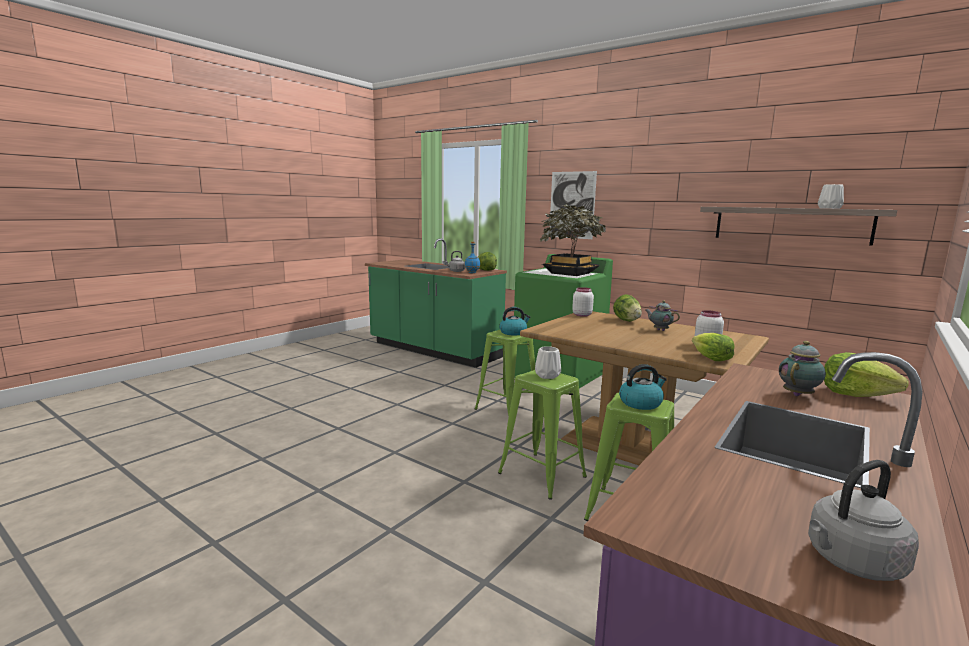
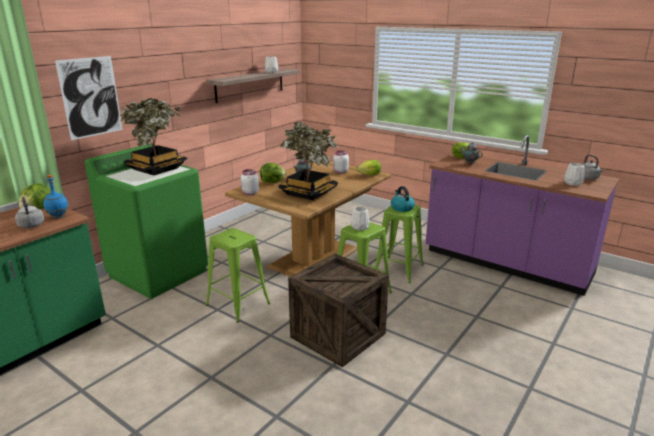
camera: 90 degrees left, 10 degrees up
kettle [499,307,531,335] -> none
none -> potted plant [278,121,338,200]
none -> crate [288,254,389,367]
none -> white vase [564,163,585,186]

